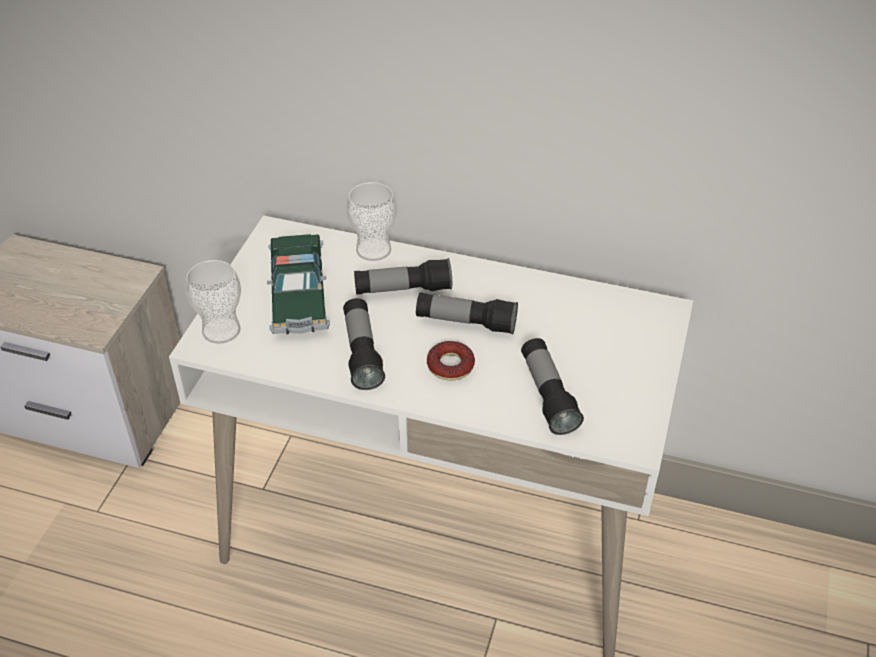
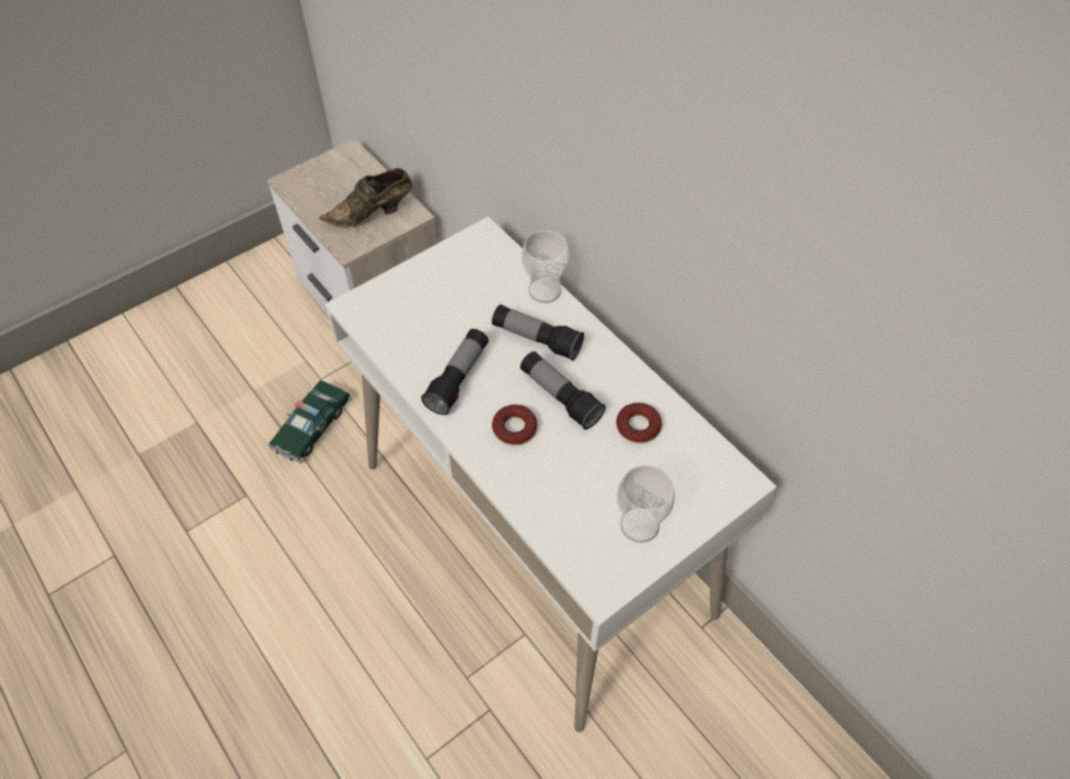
camera: 35 degrees right, 10 degrees up
cup [185,260,241,344] -> cup moved to [617,465,675,543]
toy car [267,234,330,334] -> toy car moved to [269,380,352,463]
flashlight [521,338,584,435] -> none
none -> brown shoe [319,168,412,228]
none -> donut [616,403,662,443]

